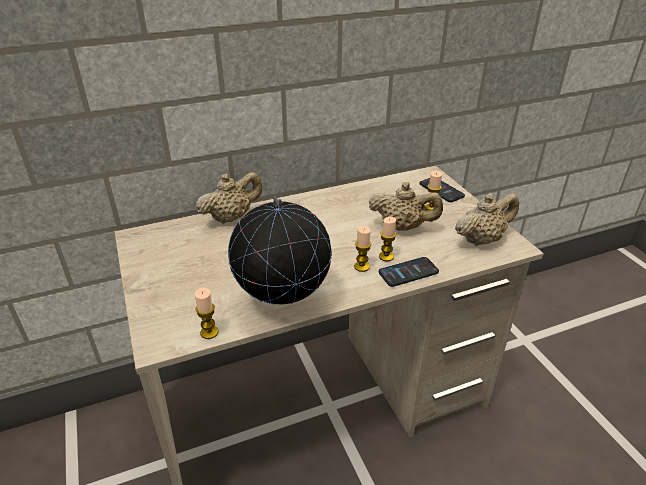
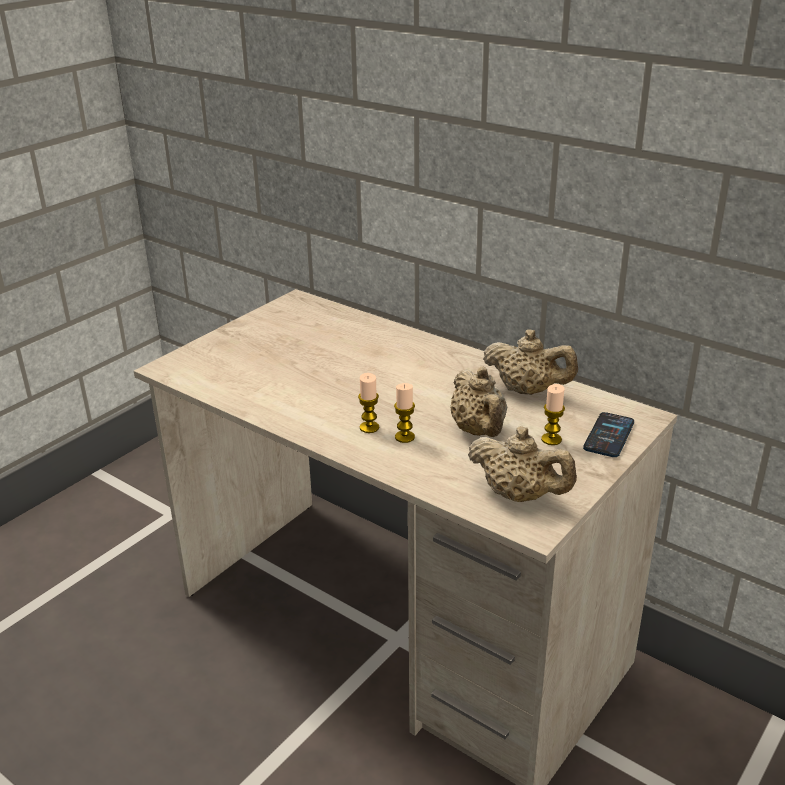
camera: 60 degrees right, 5 degrees down
candle [195,287,218,339] -> none
beige teapot [196,172,262,224] -> beige teapot moved to [483,329,578,395]
globe [228,196,332,305] -> none
phone [379,257,439,287] -> none

